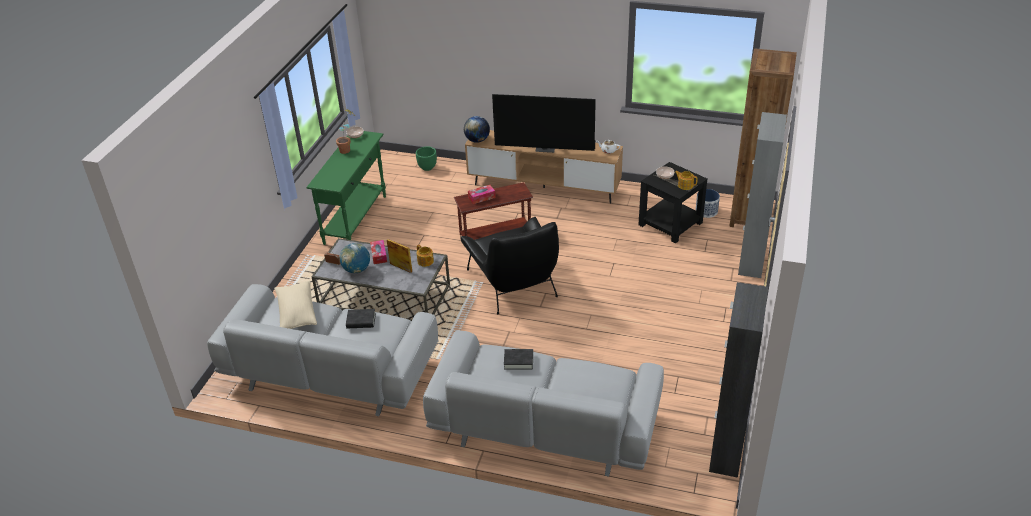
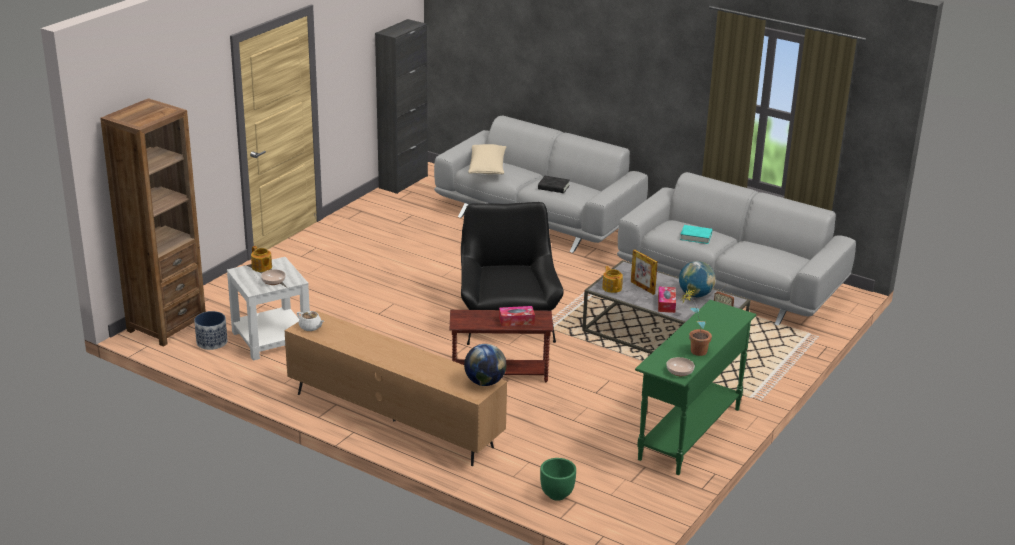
camera: 165 degrees left, 10 degrees down
beige pillow [274,281,317,329] -> beige pillow moved to [468,144,506,175]
black book [346,309,376,328] -> turquoise book [680,225,712,244]
television [492,94,596,153] -> none
black side table [639,162,708,244] -> white side table [227,257,310,361]
grey cabinet [738,112,787,278] -> none

